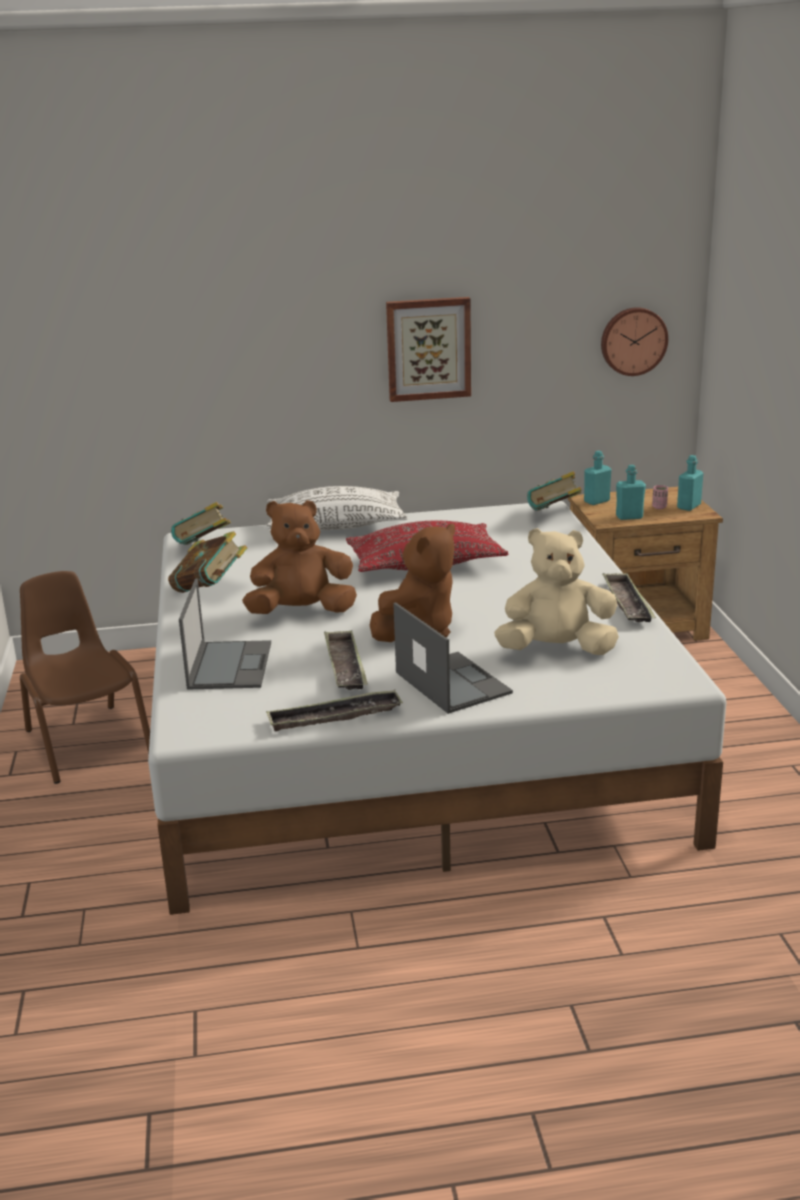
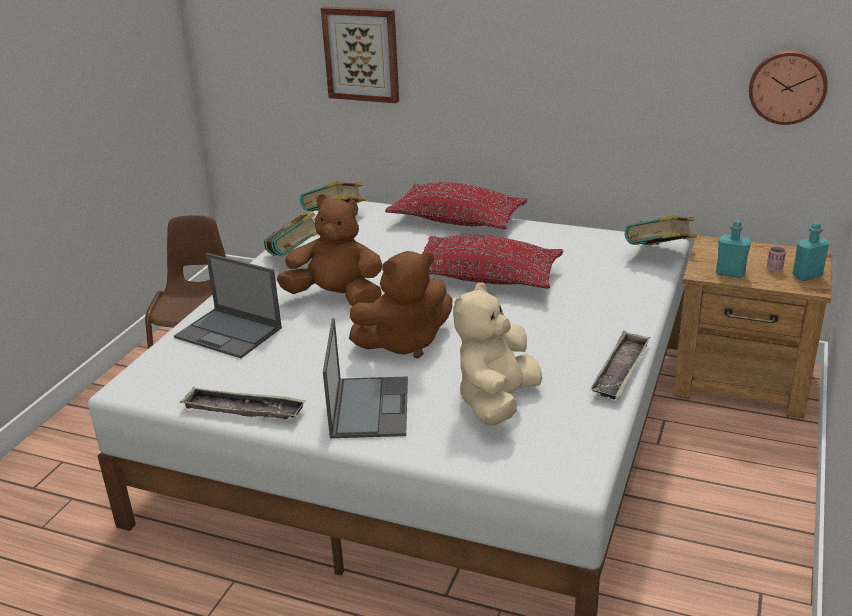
camera: 30 degrees right, 5 degrees up
laptop [179,578,271,690] -> laptop turned 90 degrees clockwise [174,253,282,358]
white pillow [267,486,408,530] -> red pillow [385,182,528,229]
tray [324,630,368,690] -> none
picture [386,297,471,402] -> picture moved to [321,7,399,103]
beige plush toy [494,528,619,655] -> beige plush toy turned 90 degrees counterclockwise [453,282,542,426]
turquoise bottle [584,451,611,505] -> none

